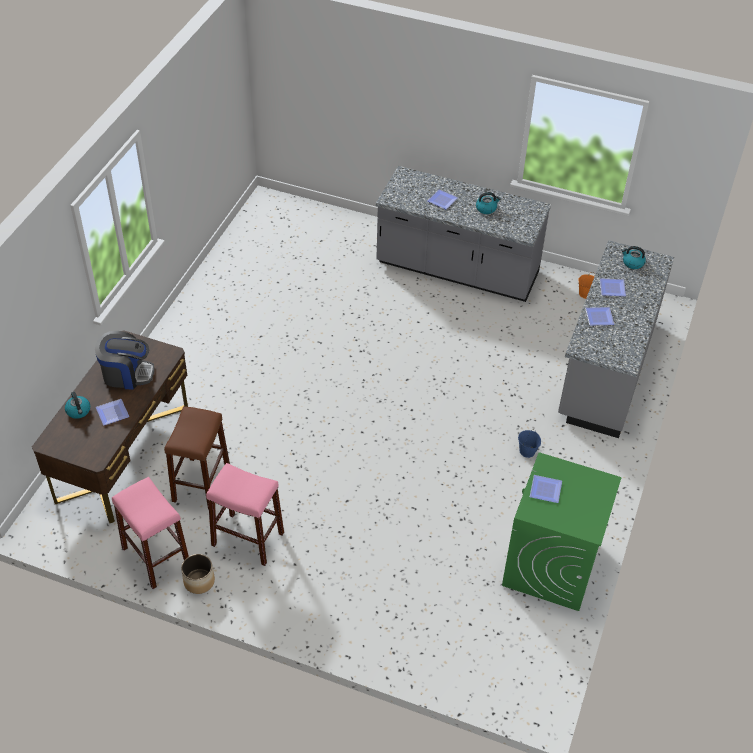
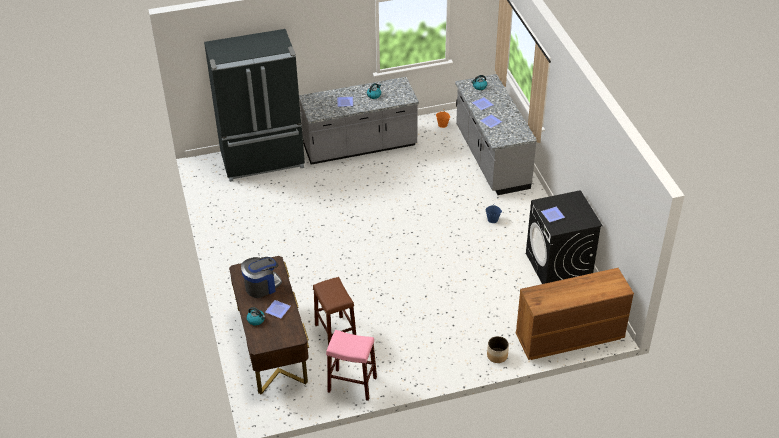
camera: 35 degrees left, 5 degrees down
planter [181,554,215,594] -> planter moved to [487,336,509,363]
pink stool [206,463,284,566] -> none
green washing machine [502,453,622,611] -> black washing machine [526,190,603,284]
none -> black fridge [204,29,305,182]
none -> brown dresser [516,268,634,360]

